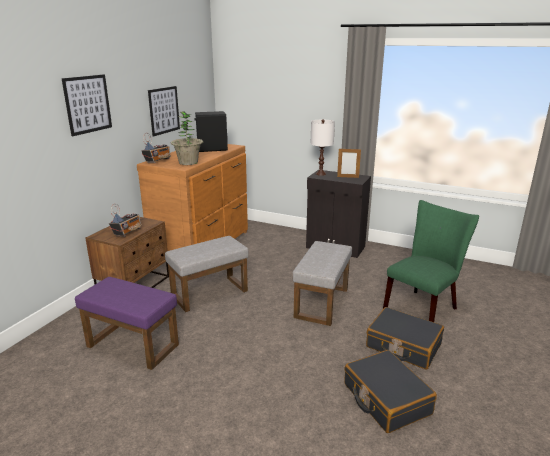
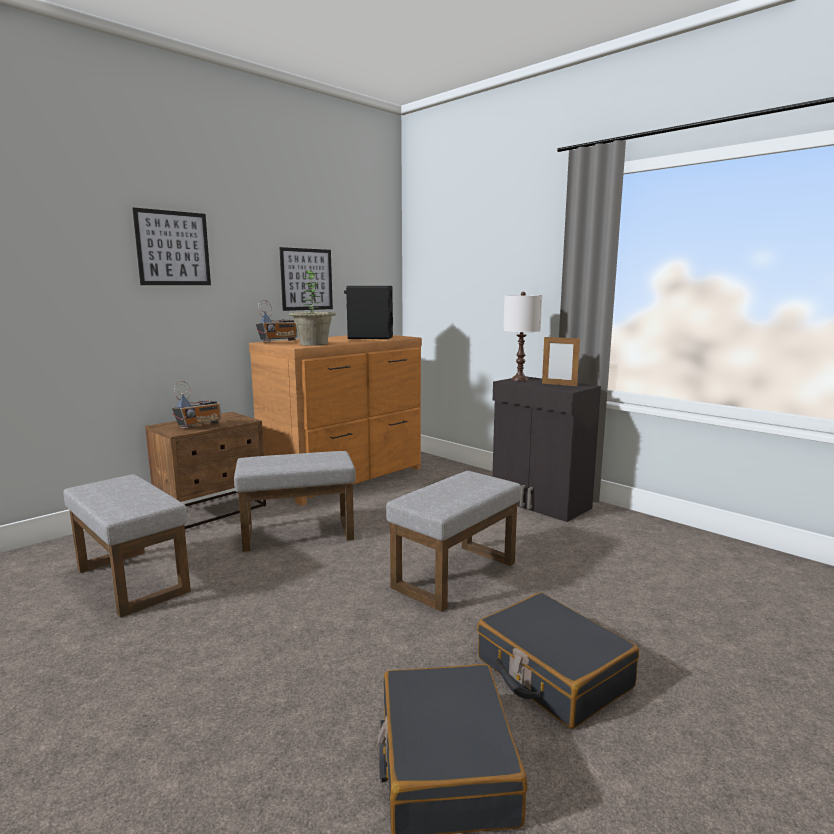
camera: 20 degrees right, 10 degrees down
purple ottoman [75,277,179,370] -> grey ottoman [63,474,191,618]
green chair [383,200,479,322] -> none

